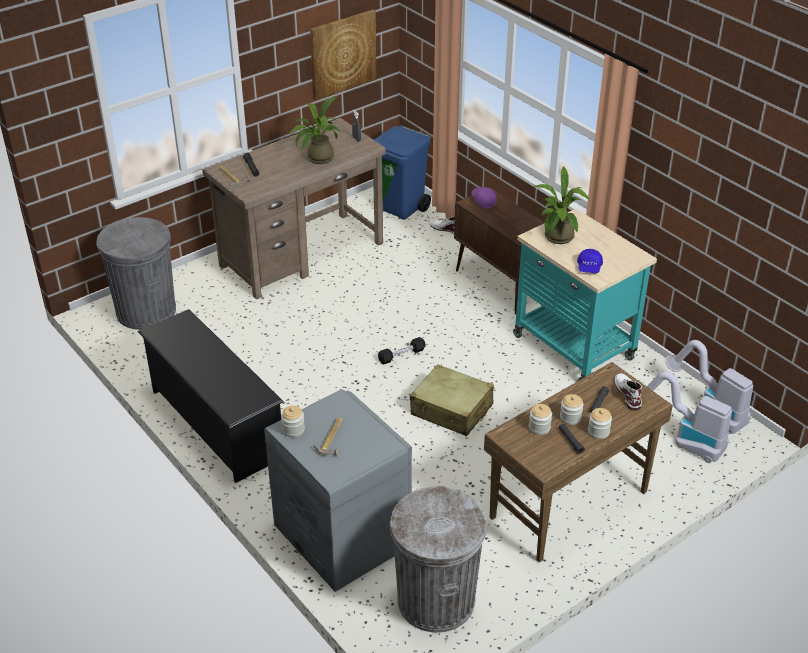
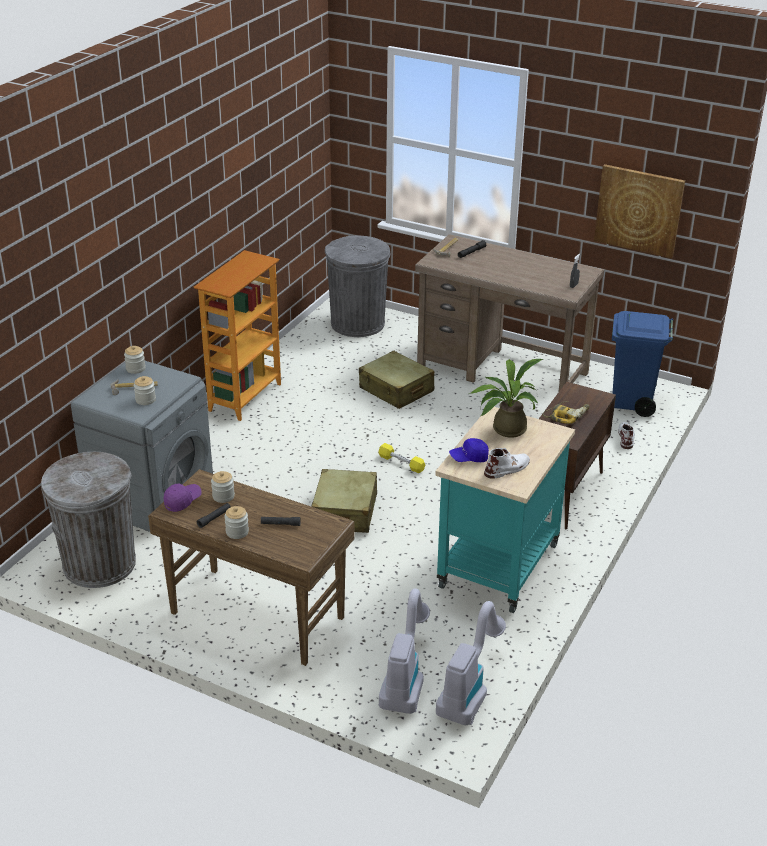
camera: 65 degrees right, 5 degrees down
black shoe rack [138,309,284,483] -> bookcase [194,250,281,421]
potted plant [289,97,341,164] -> none
black dumbbell [378,337,426,365] -> yellow dumbbell [378,443,425,473]
purple cap [472,187,497,209] -> purple cap moved to [163,484,202,512]
jar [560,394,583,425] -> jar moved to [134,376,156,405]
white boot [614,374,642,410] -> white boot moved to [484,447,530,479]
none -> beige suitcase [359,351,434,409]
none -> power drill [543,401,589,424]

